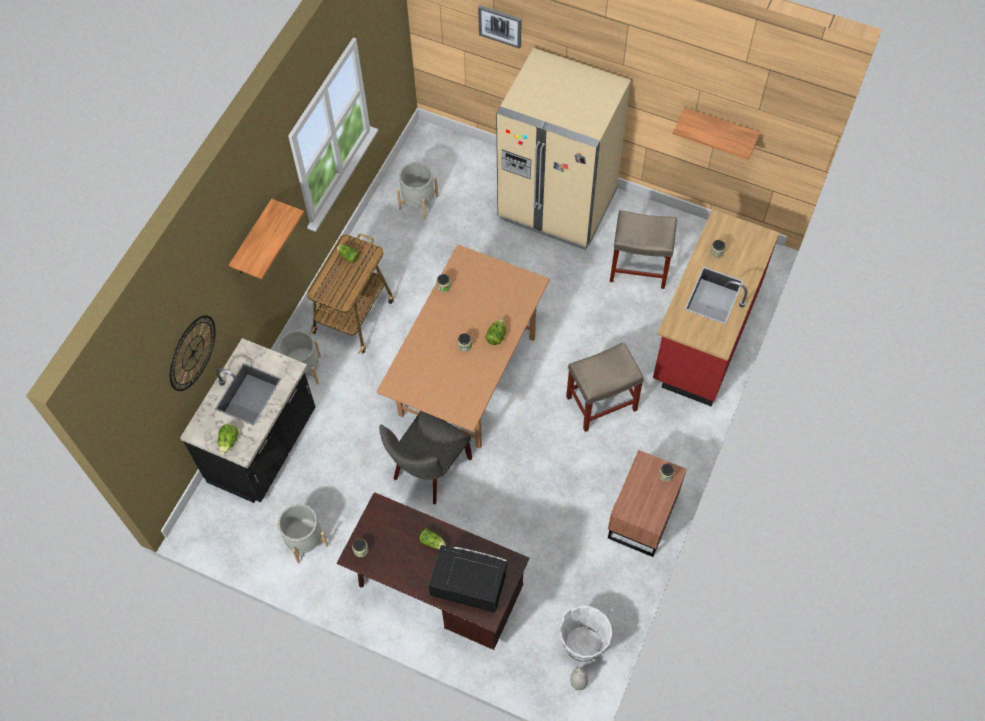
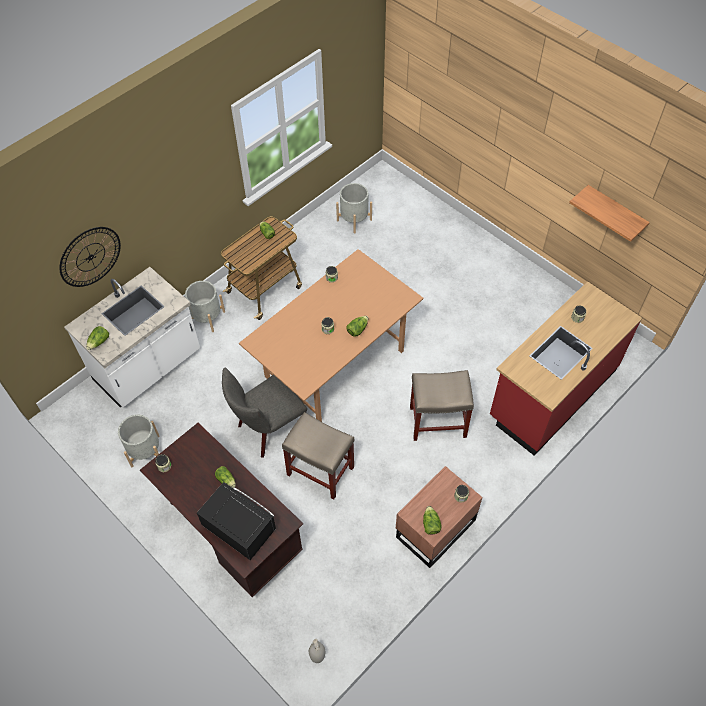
camera: 20 degrees right, 5 degrees down
black counter [180,338,315,503] -> white counter [64,267,200,408]
shelf [229,199,304,279] -> none
picture [478,5,521,49] -> none
beige fridge [496,48,631,250] -> none
white bucket [560,606,612,662] -> none
beige stool [610,210,677,289] -> beige stool moved to [282,412,355,500]
none -> lettuce [423,506,441,535]

